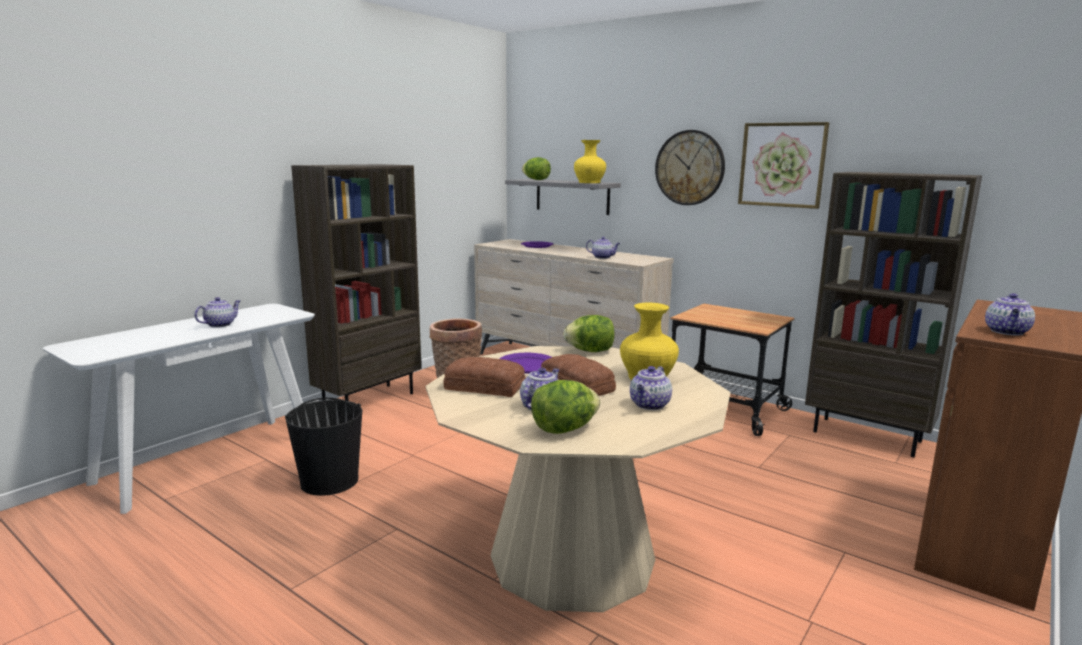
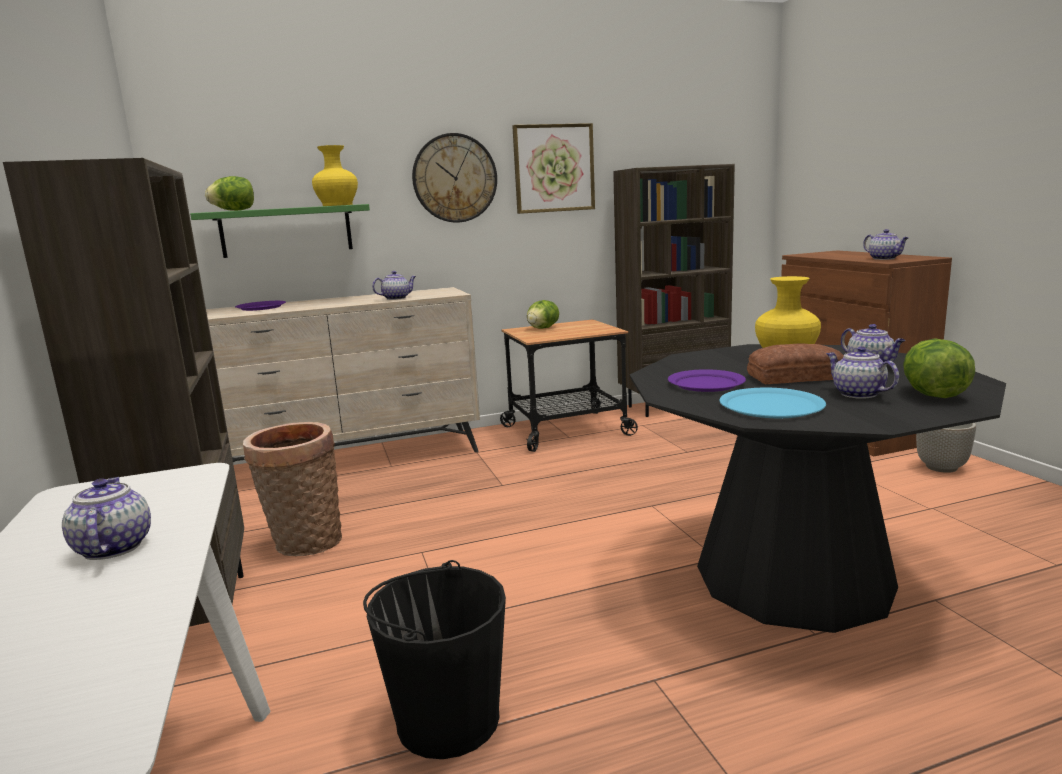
camera: 55 degrees left, 0 degrees up
beige dining table [426,346,730,612] -> black dining table [630,344,1006,633]
bread [443,357,525,397] -> blue plate [719,388,826,418]
grey shelf [505,179,621,215] -> green shelf [190,204,370,258]
lettuce [563,315,615,352] -> lettuce moved to [527,300,559,329]
none -> planter [916,423,976,473]

